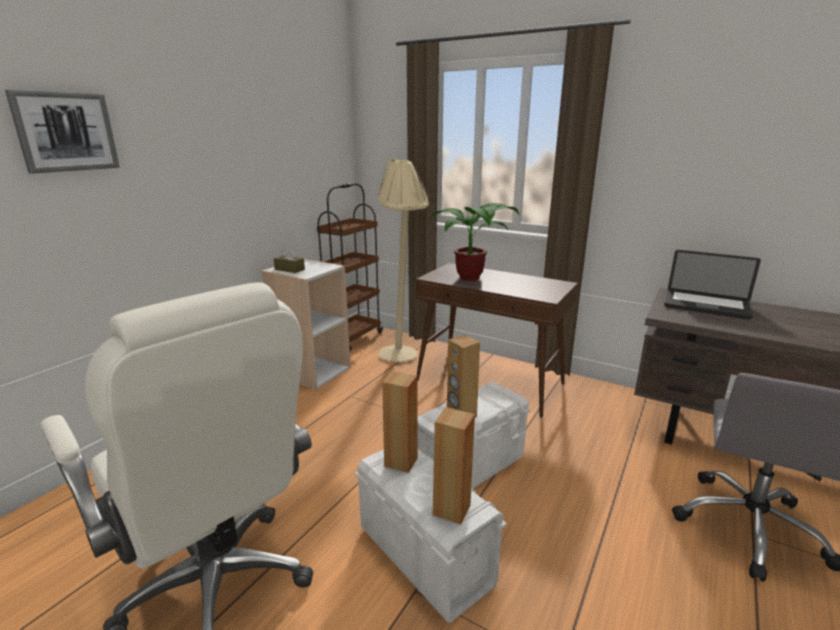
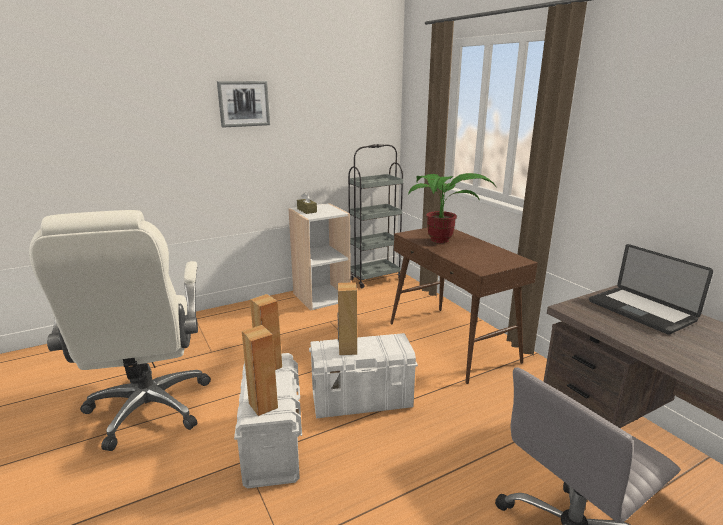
camera: 30 degrees right, 0 degrees up
picture [5,90,120,174] -> picture moved to [217,81,270,128]
brown cart [317,183,384,351] -> grey cart [348,144,403,288]
beige floor lamp [378,158,429,362] -> none

